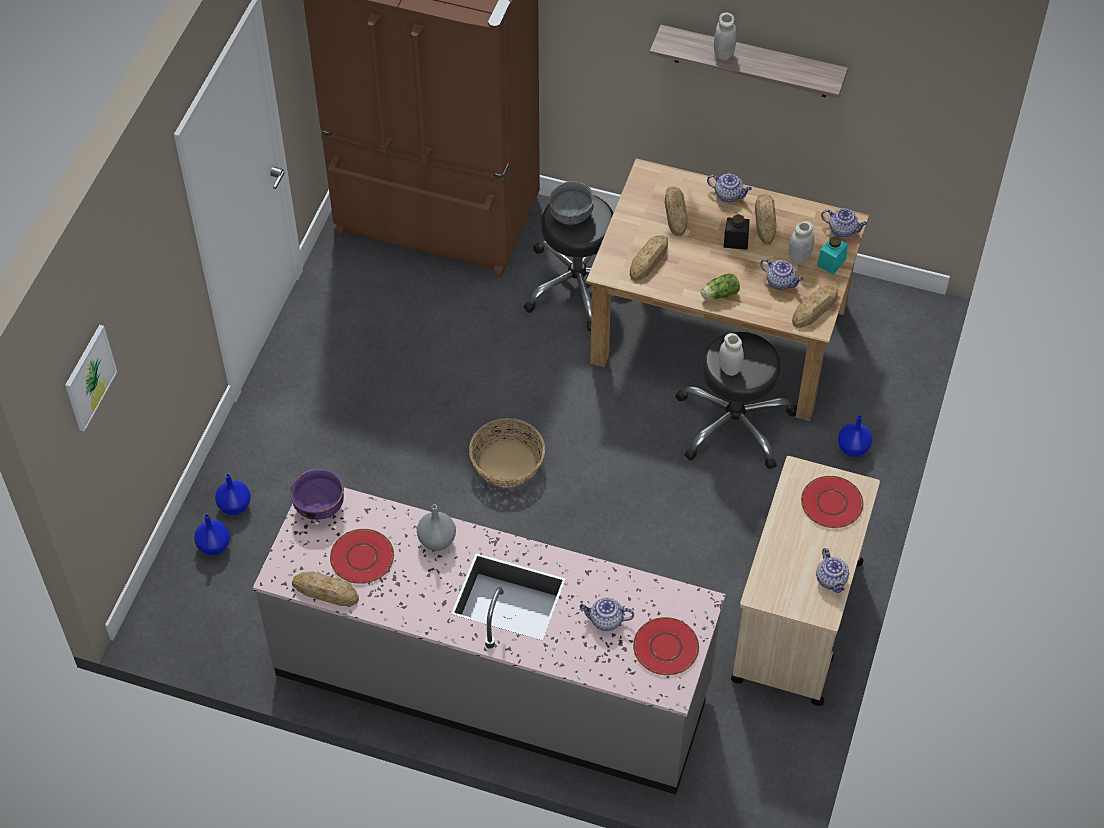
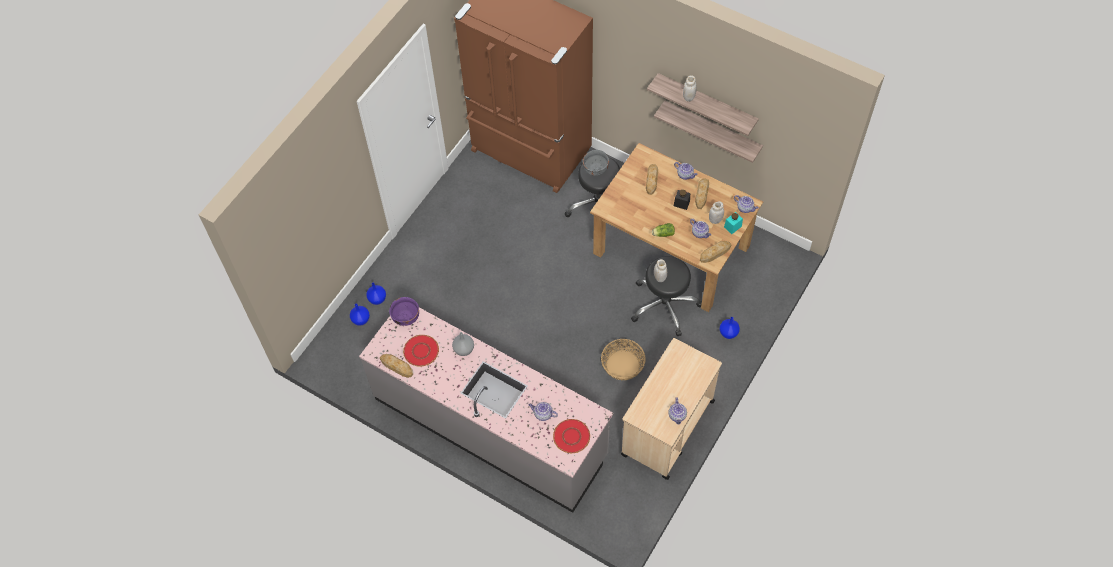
camera: 15 degrees right, 5 degrees up
picture [65,325,117,432] -> none
basket [469,418,545,488] -> basket moved to [601,339,646,380]
bread [630,235,668,281] -> none
red plate [801,476,863,528] -> none
none -> shelf [654,101,763,163]

